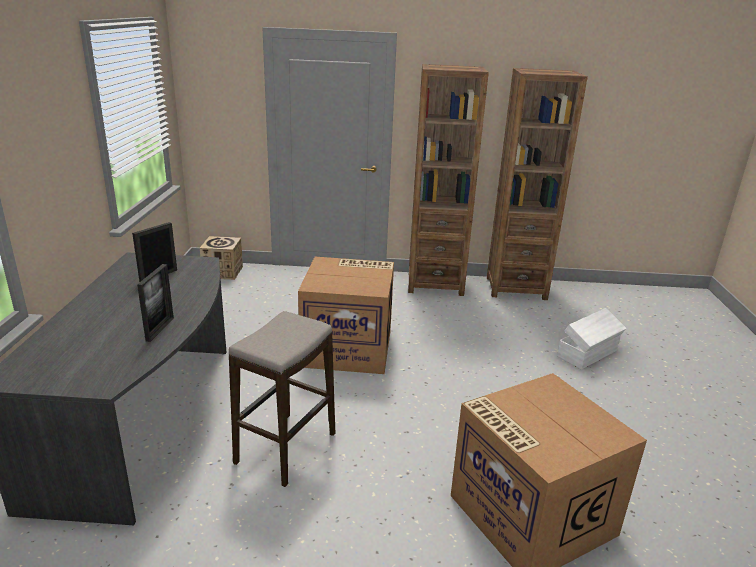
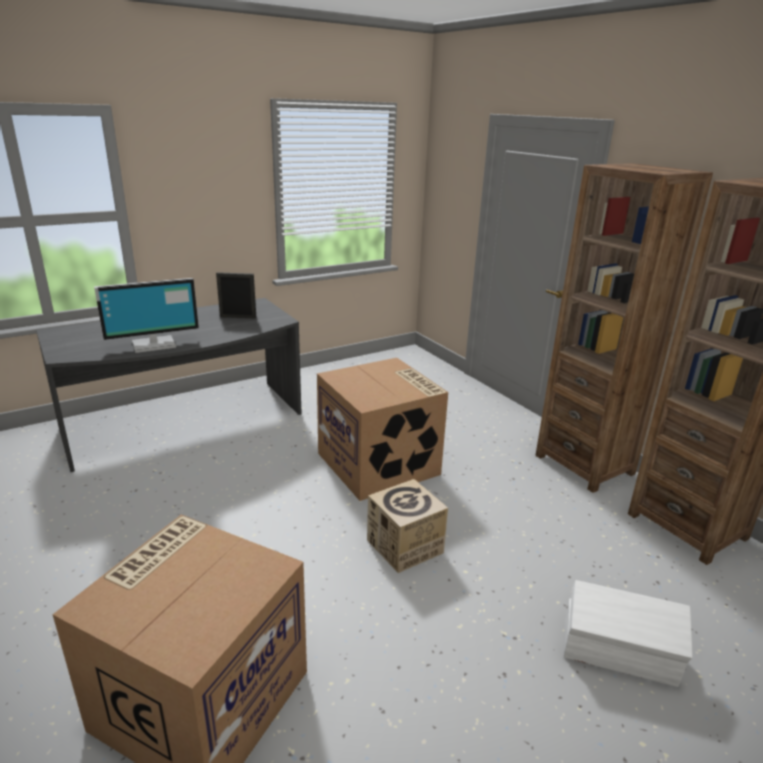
camera: 55 degrees right, 0 degrees up
picture frame [137,264,174,342] -> monitor [94,278,199,353]
cardboard box [200,236,243,280] -> cardboard box moved to [367,479,448,573]
stool [229,311,335,487] -> none

